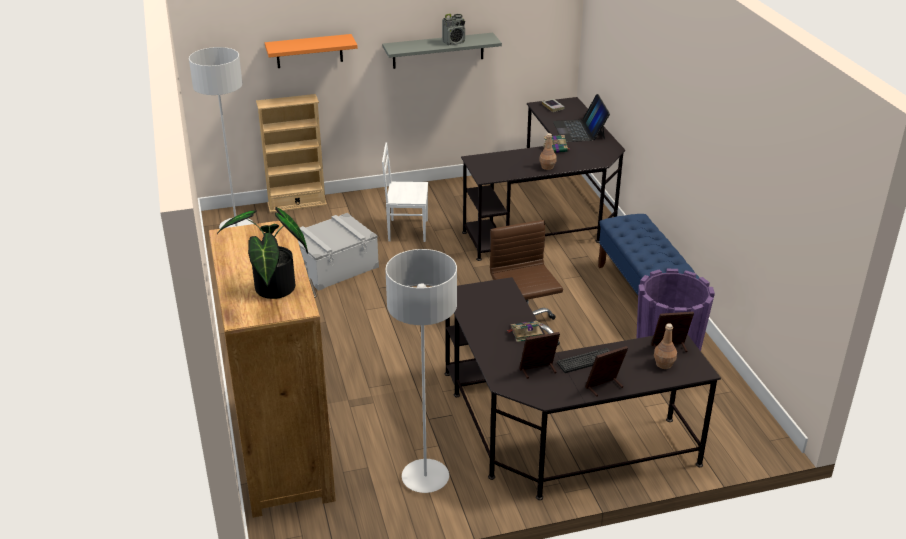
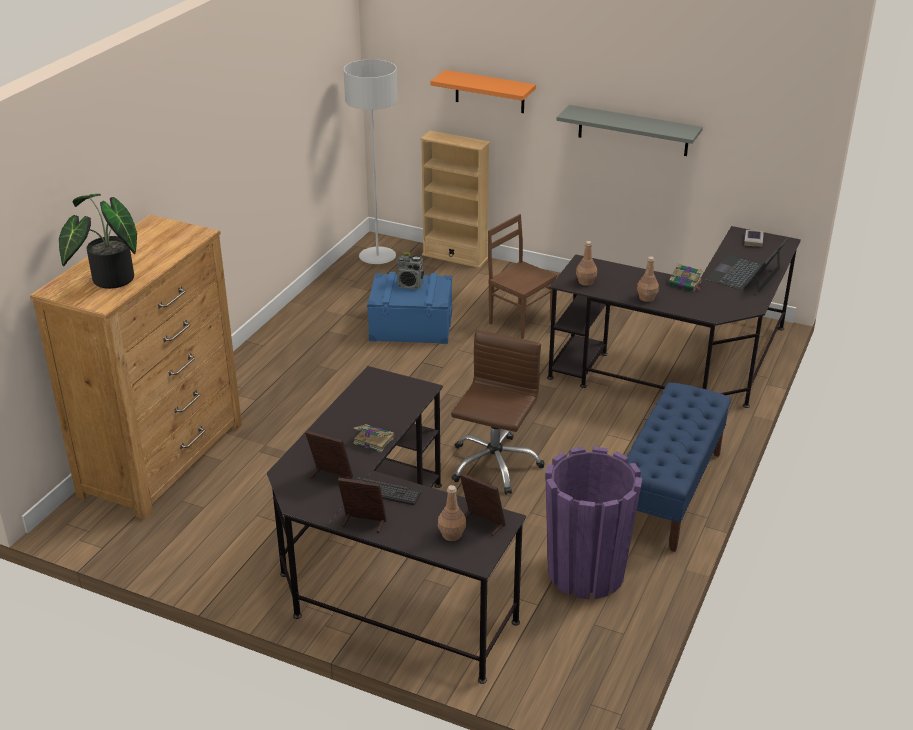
camera: 40 degrees right, 0 degrees up
grey storage box [298,213,379,291] -> blue storage box [367,272,452,344]
white chair [382,142,428,242] -> brown chair [488,214,557,339]
grey floor lamp [385,249,457,493] -> none
radio [442,14,465,45] -> radio moved to [397,252,424,289]
none -> brown bottle [576,241,597,286]

